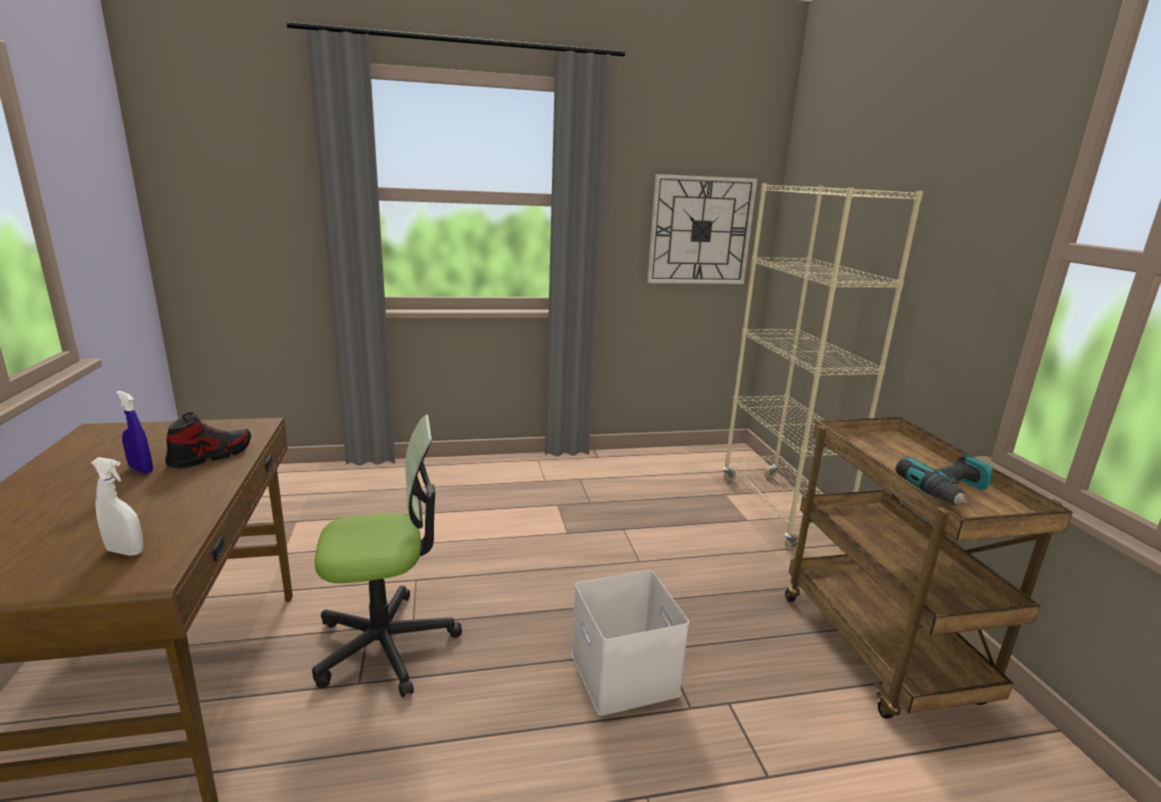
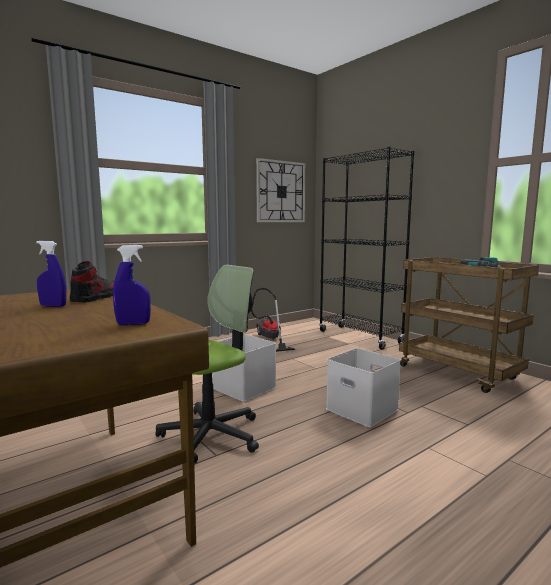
camera: 25 degrees left, 10 degrees down
white spray bottle [91,457,143,556] -> blue spray bottle [113,245,151,325]
beige bookcase [723,183,923,550] -> black bookcase [319,147,414,350]
none -> white storage box [213,334,276,402]
none -> vacuum cleaner [251,288,295,352]

